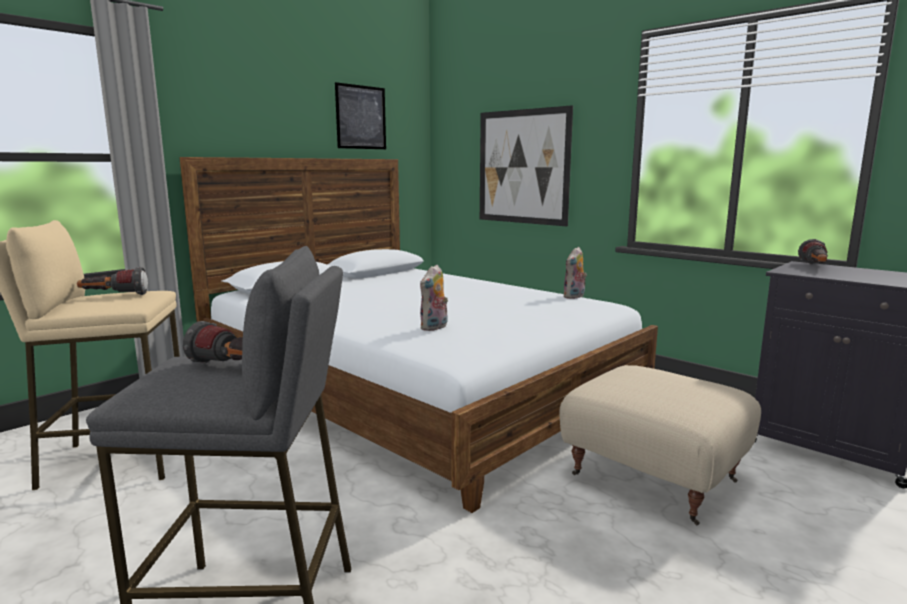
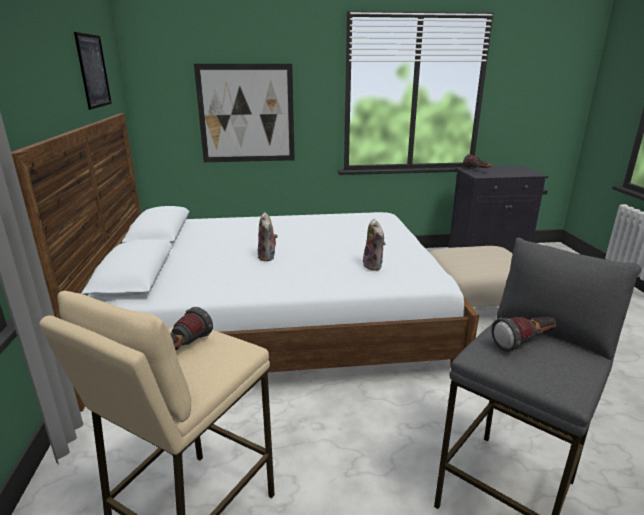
camera: 50 degrees left, 10 degrees up
plush toy [563,247,587,299] -> plush toy moved to [258,212,278,261]

